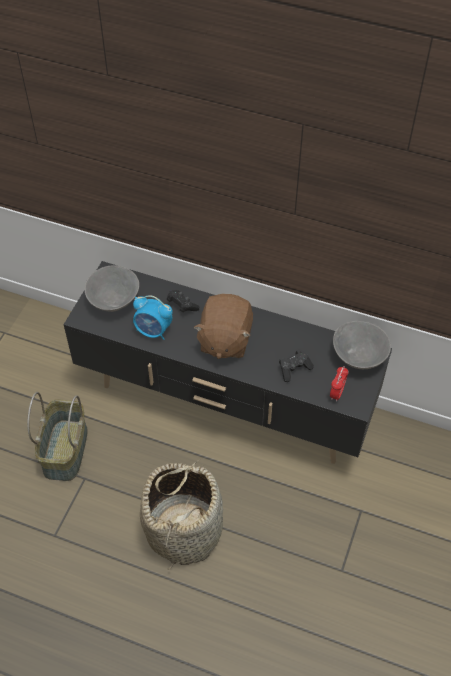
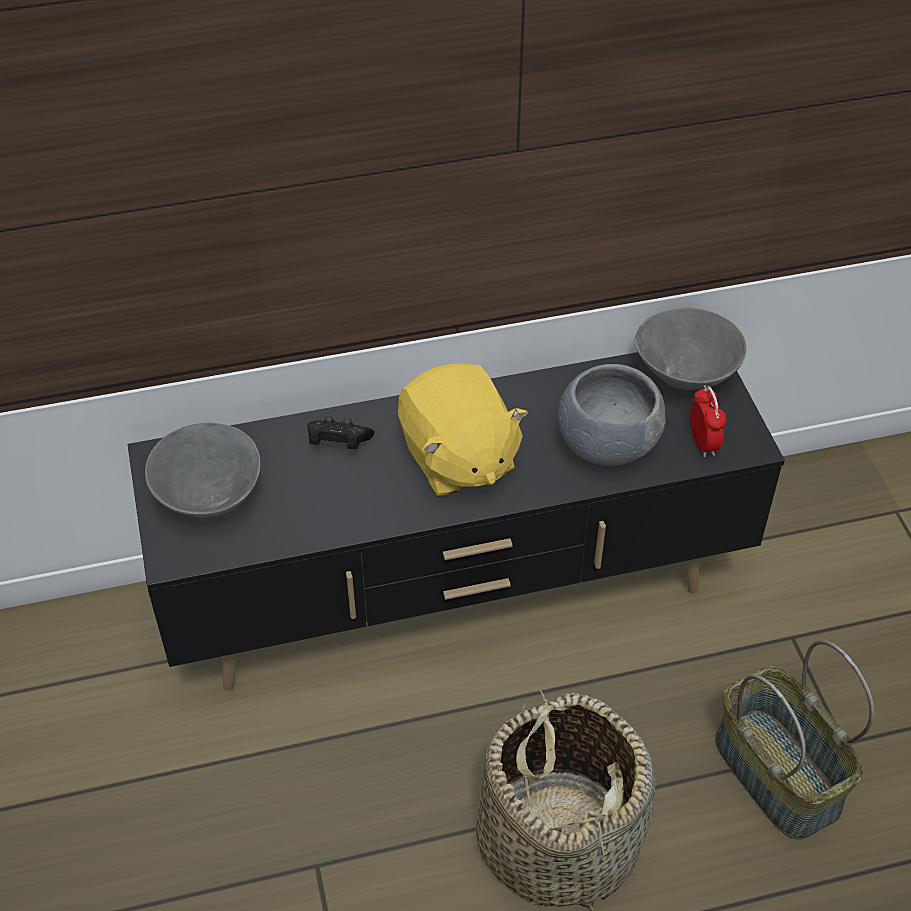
camera: 35 degrees left, 5 degrees down
basket [27,392,88,481] -> basket moved to [715,640,874,839]
alarm clock [133,295,173,340] -> none
brown plush toy [194,294,253,359] -> yellow plush toy [398,363,528,496]
black game controller [279,349,314,382] -> grey bowl [558,364,666,466]

